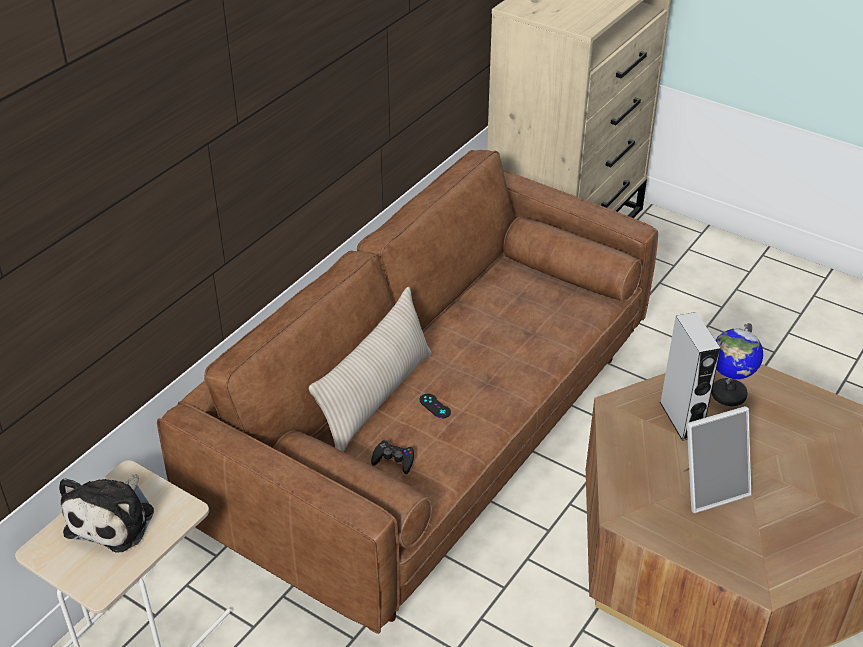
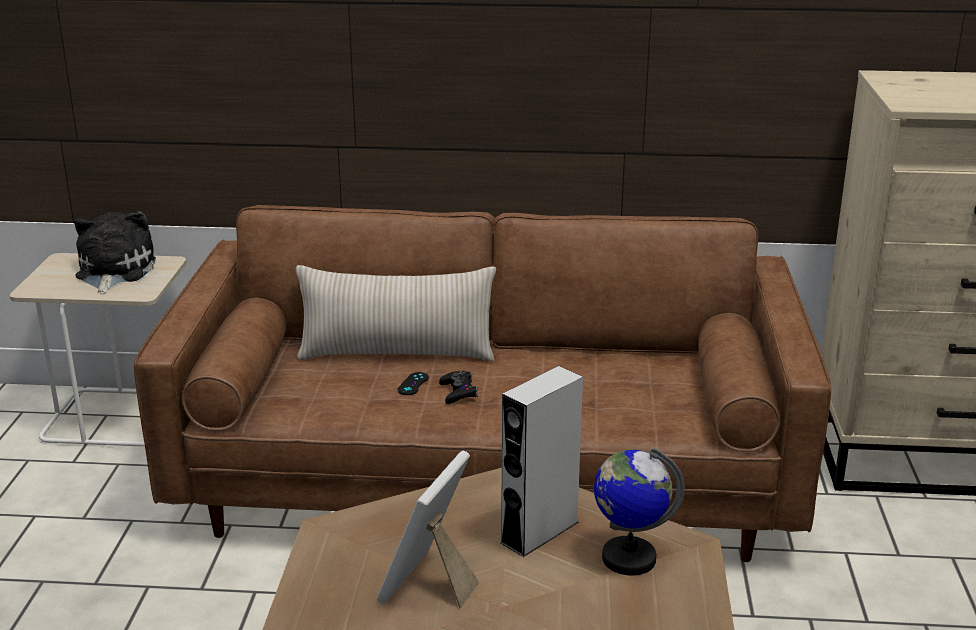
camera: 60 degrees right, 15 degrees down
plush toy [59,474,154,553] -> plush toy turned 105 degrees clockwise [74,212,156,294]
black game controller [371,440,414,474] -> black game controller moved to [439,371,478,404]
picture frame [683,406,752,513] -> picture frame turned 75 degrees clockwise [377,451,479,608]

